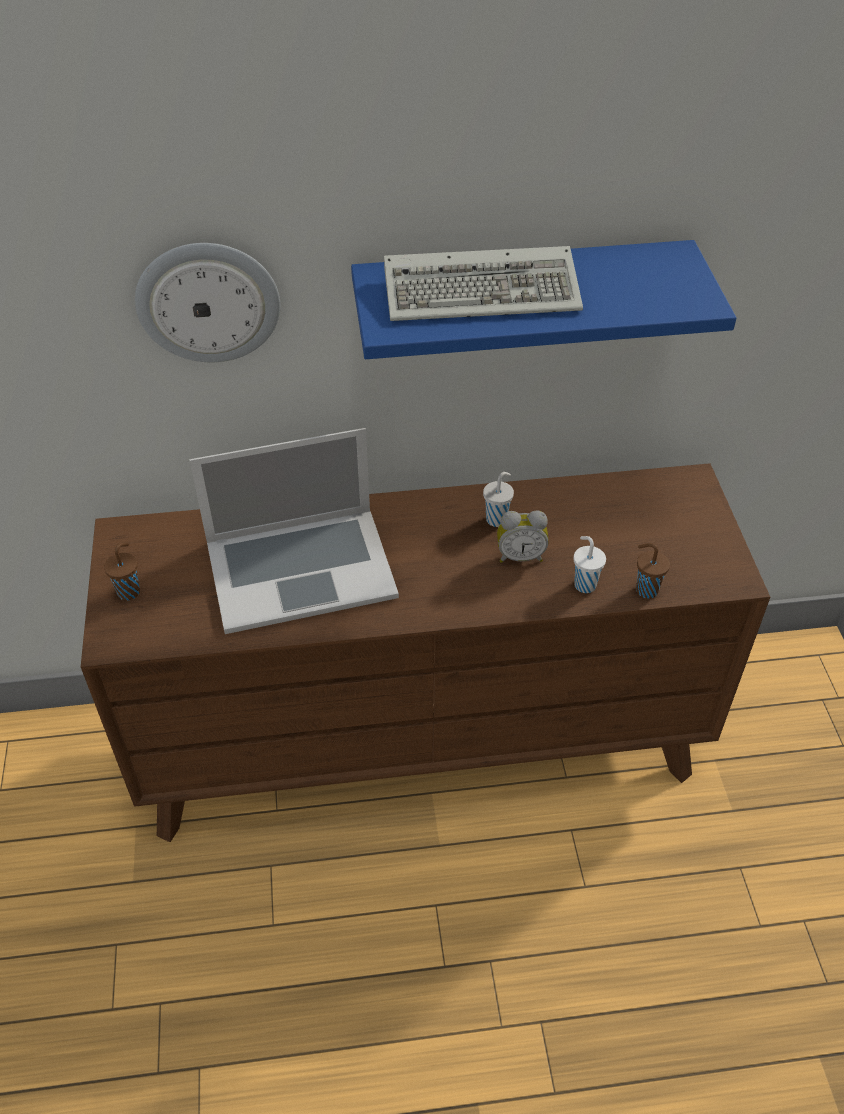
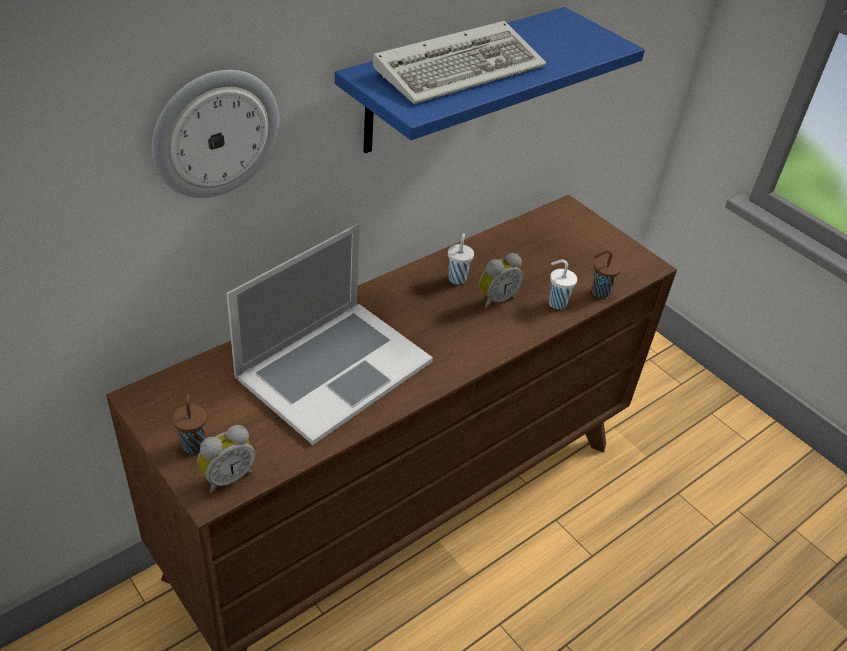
camera: 35 degrees left, 5 degrees down
none -> alarm clock [197,425,256,493]

